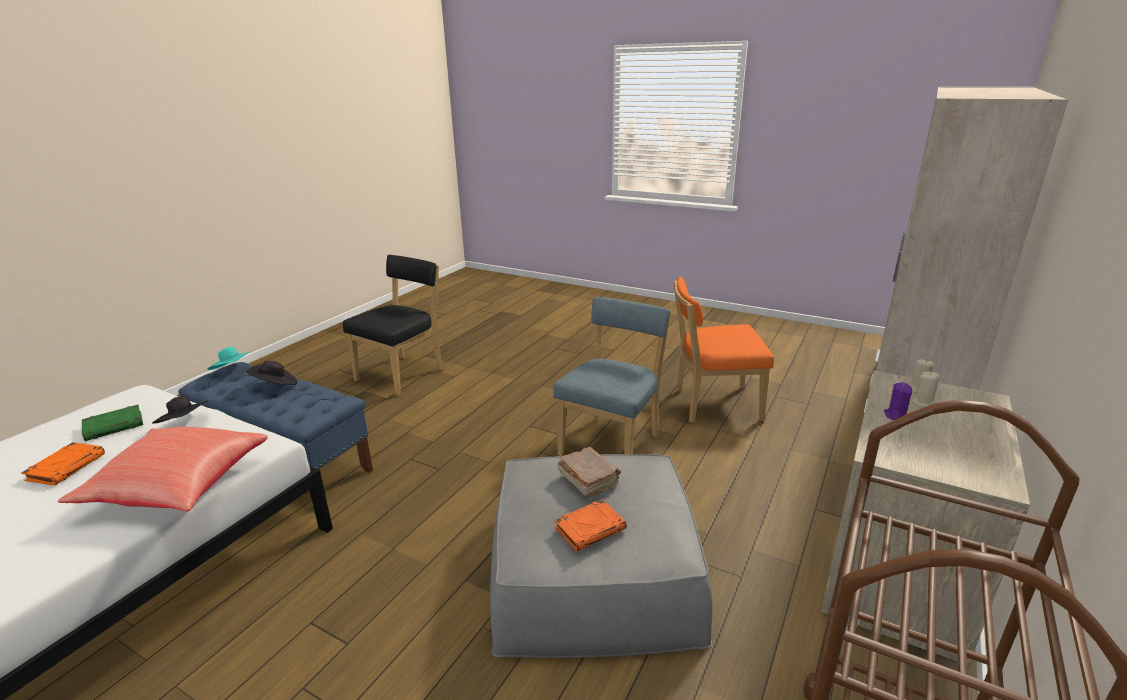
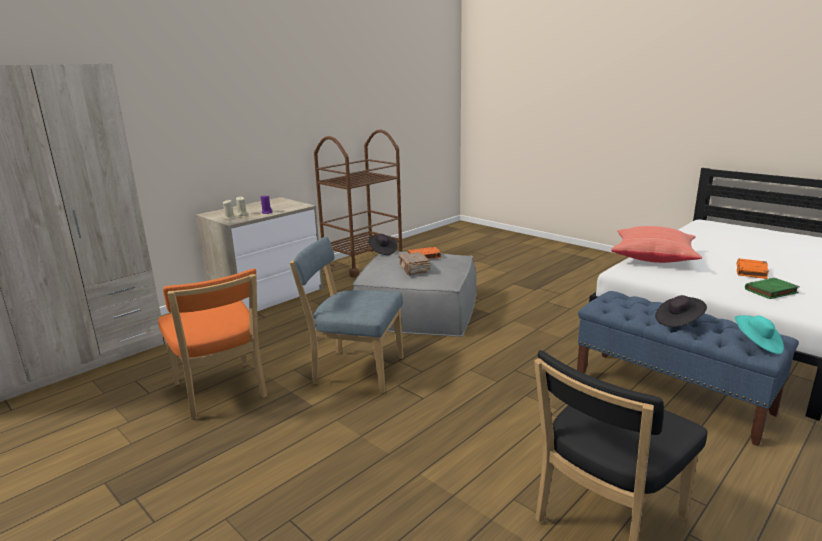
camera: 165 degrees left, 5 degrees down
black hat [152,396,209,423] -> black hat moved to [368,234,397,255]
blue chair [553,297,671,456] -> blue chair turned 60 degrees clockwise [290,237,404,393]
orange chair [673,276,774,423] -> orange chair turned 45 degrees clockwise [158,269,267,420]

